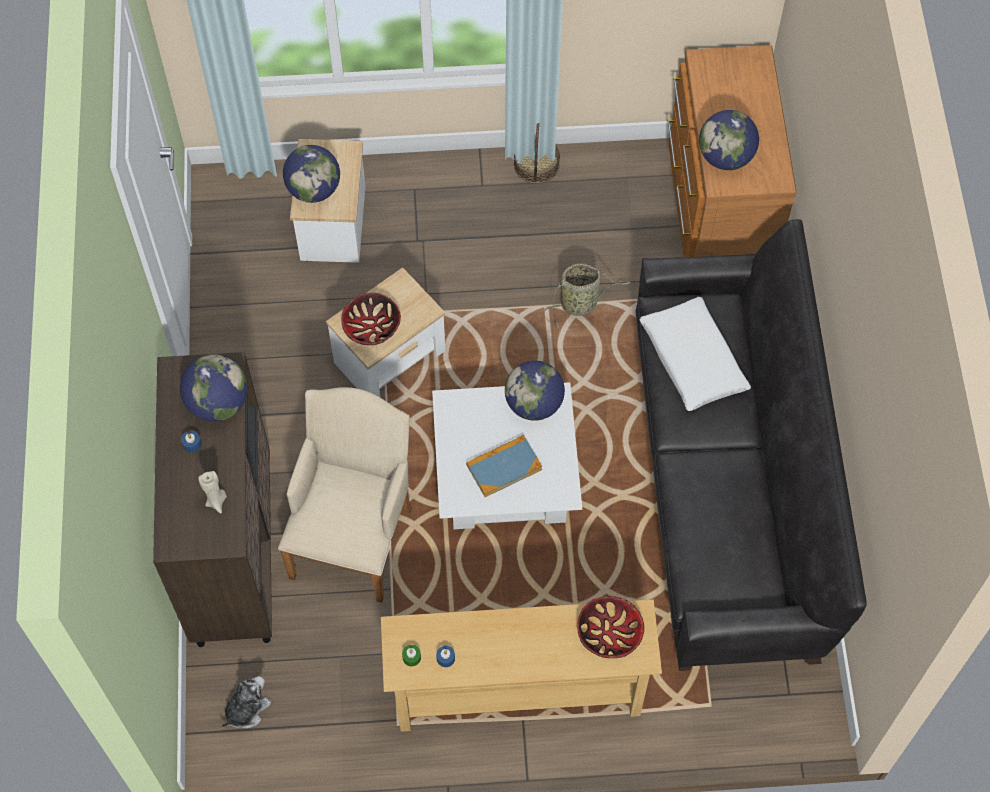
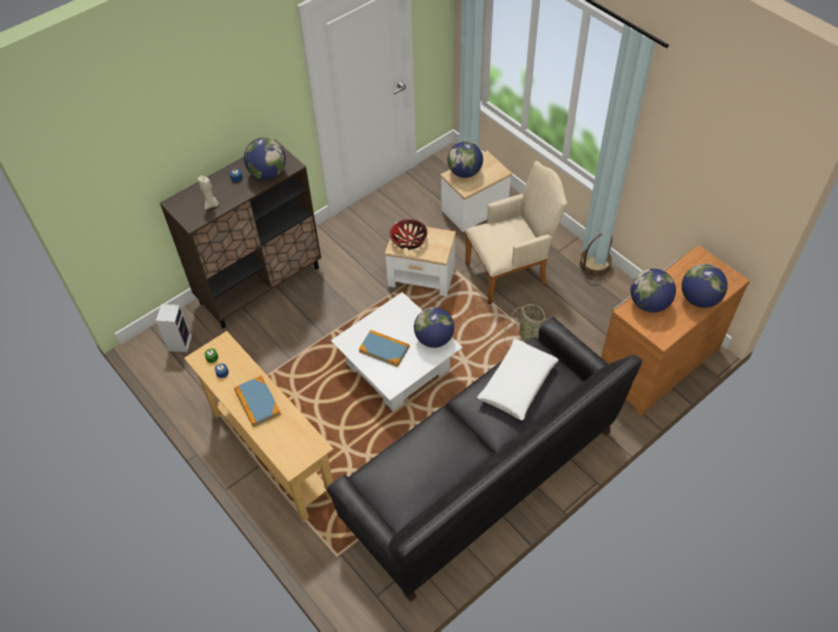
camera: 55 degrees right, 10 degrees down
plush toy [221,676,271,728] -> speaker [156,304,192,352]
beige armchair [278,387,412,603] -> beige armchair moved to [465,161,567,304]
bowl [577,596,644,658] -> none
none -> book [234,375,281,427]
none -> globe [682,264,728,308]

